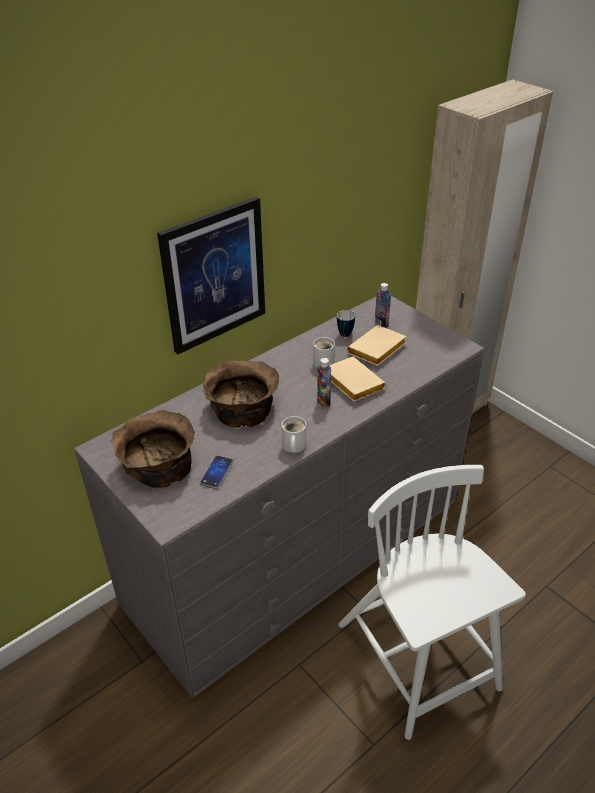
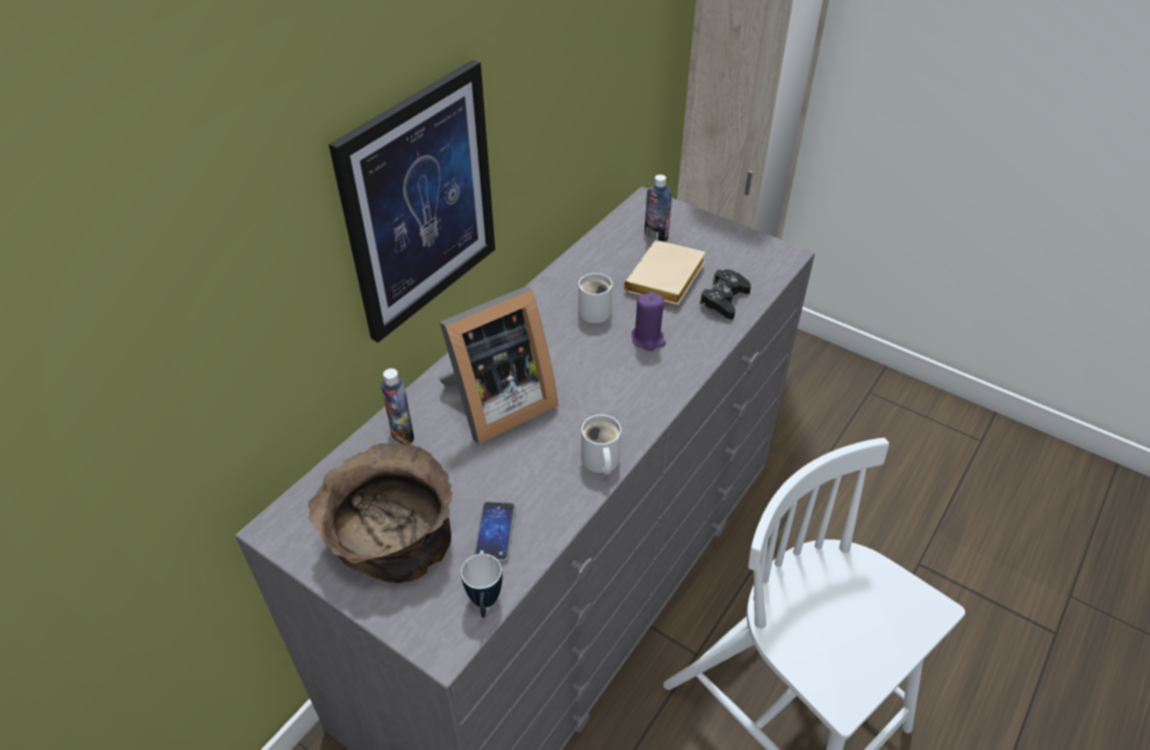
camera: 15 degrees left, 5 degrees up
brown bowl [203,360,279,428] -> picture frame [439,286,558,444]
bottle [317,358,331,407] -> bottle moved to [381,368,414,445]
beige book [330,357,386,402] -> purple candle [632,292,666,351]
mug [337,310,355,337] -> mug moved to [461,554,502,618]
none -> black game controller [700,269,751,319]

